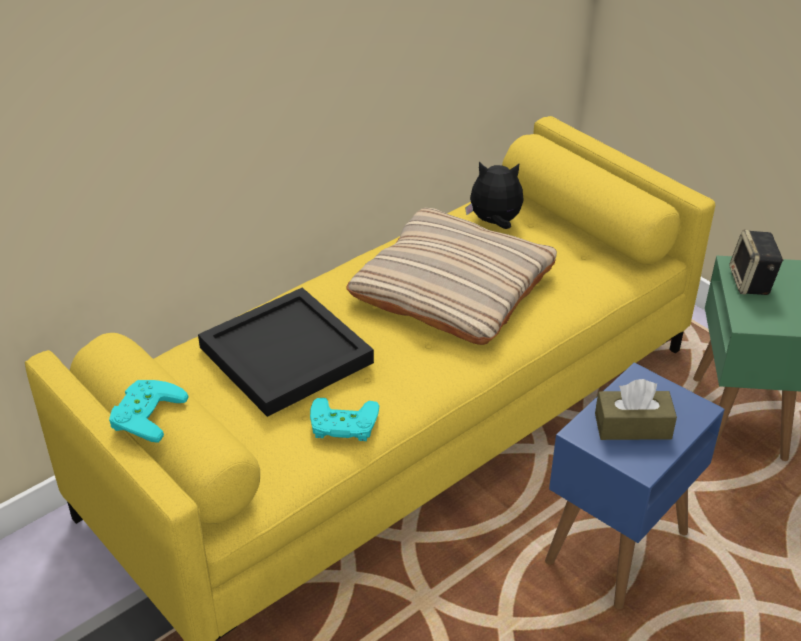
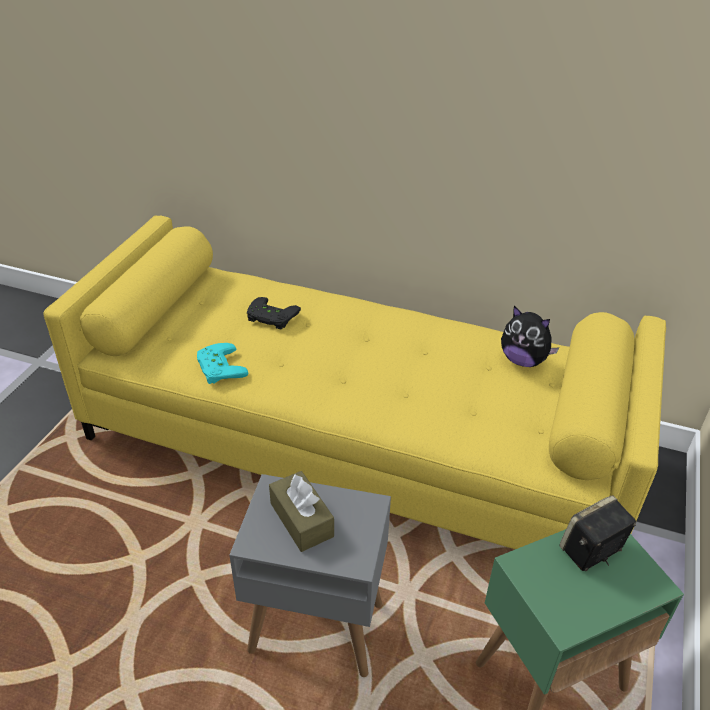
camera: 60 degrees right, 0 degrees up
turquoise game controller [109,380,188,443] -> none
black tray [198,288,374,417] -> black game controller [247,297,301,330]
beige pillow [347,208,557,345] -> none
plush toy [465,162,524,229] -> plush toy turned 150 degrees clockwise [501,306,559,367]
blue side table [545,362,725,610] -> grey side table [229,474,391,677]

